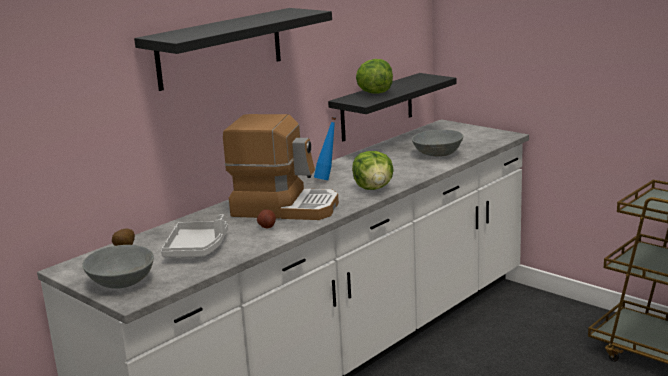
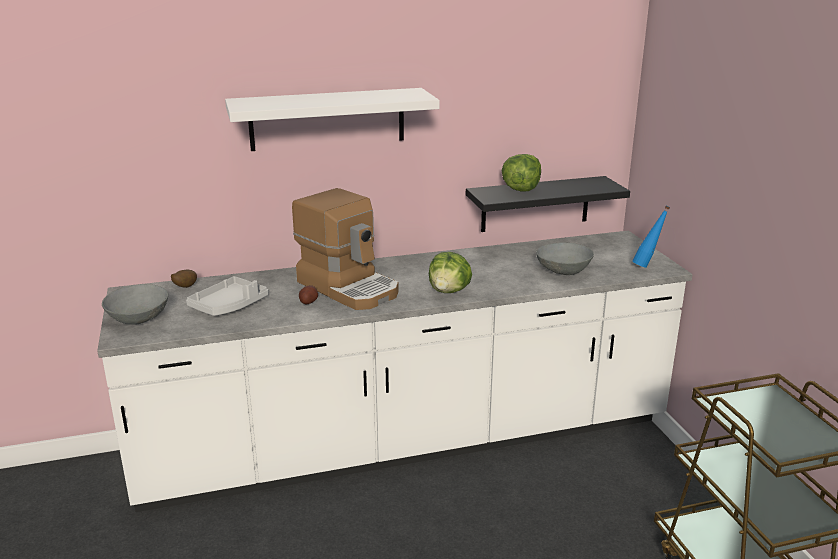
camera: 30 degrees right, 5 degrees up
black shelf [134,8,332,91] -> white shelf [225,88,439,151]
blue bottle [314,117,336,180] -> blue bottle moved to [632,206,670,268]

